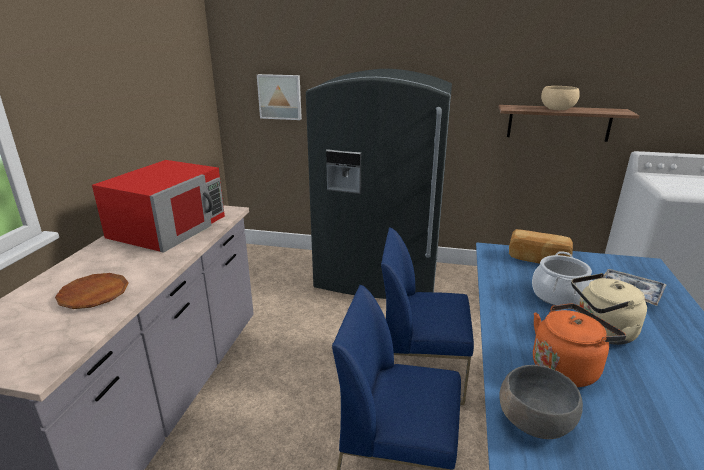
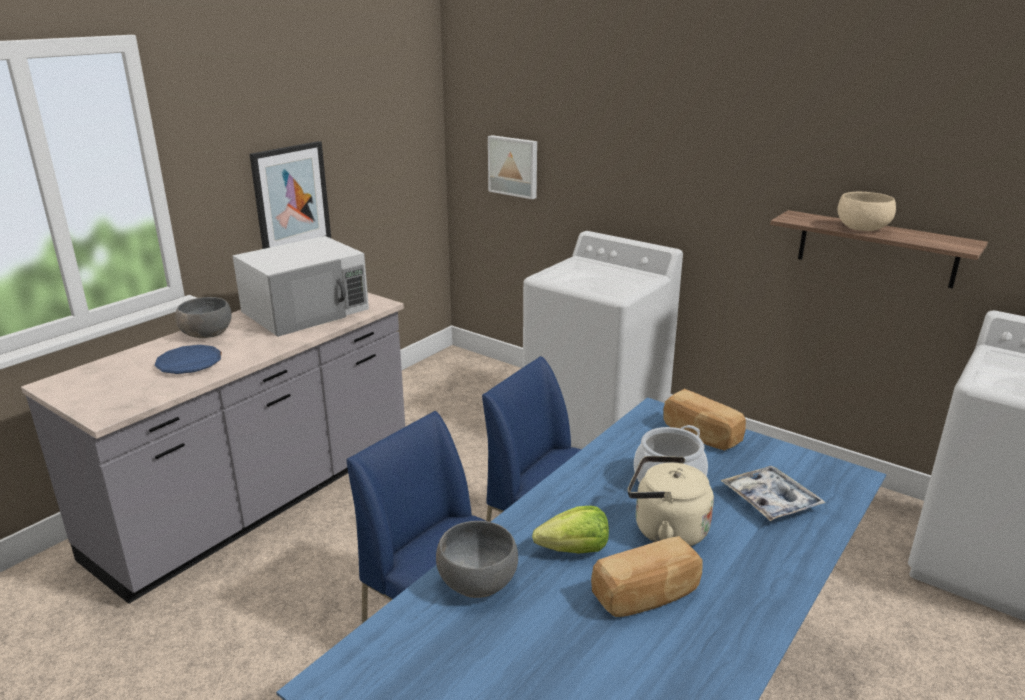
camera: 25 degrees right, 0 degrees up
brown plate [55,273,129,309] -> blue plate [154,345,222,374]
red microwave [92,160,225,253] -> white microwave [232,236,369,337]
grey fridge [306,69,452,299] -> white washing machine [523,231,683,449]
orange kettle [533,303,626,387] -> lettuce [532,506,609,553]
none -> grey bowl [176,297,231,338]
none -> picture [249,141,331,249]
none -> bread [591,536,703,617]

